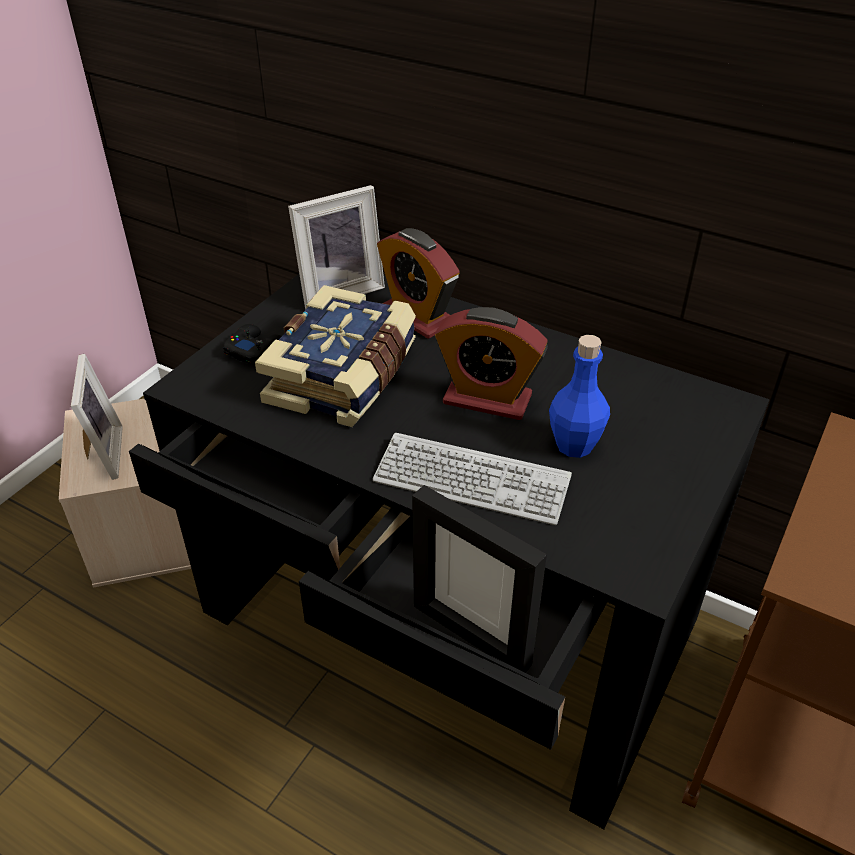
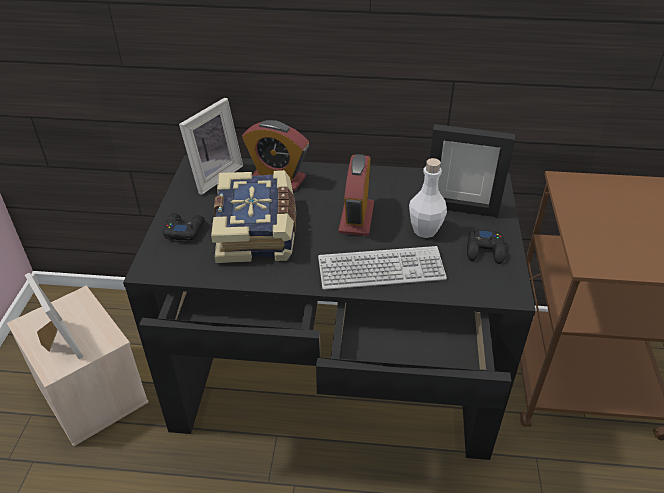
camera: 25 degrees left, 0 degrees up
picture frame [412,485,547,673] -> picture frame moved to [430,124,515,217]
alarm clock [435,307,548,420] -> alarm clock turned 105 degrees clockwise [338,154,374,236]
blue bottle [549,335,610,458] -> white bottle [409,158,447,238]
none -> black game controller [467,229,506,264]

